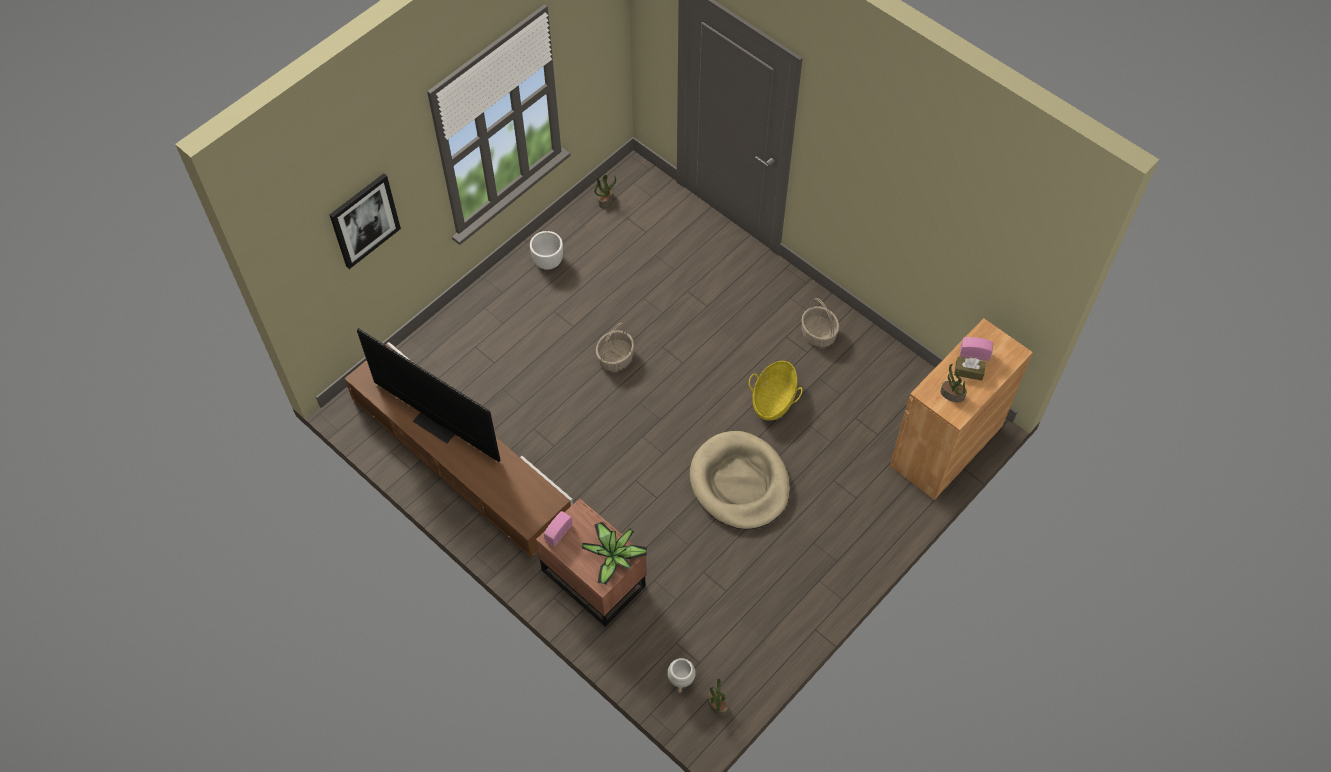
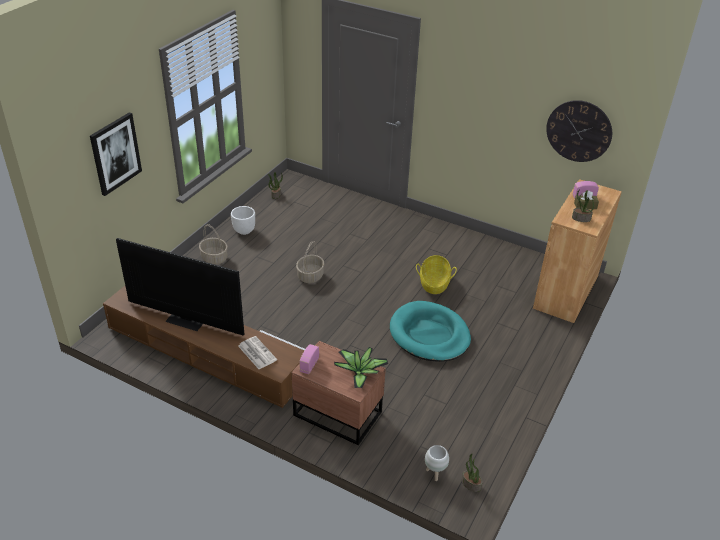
camera: 15 degrees left, 20 degrees down
beige dog bed [690,431,790,530] -> turquoise dog bed [390,301,471,362]
basket [801,298,839,347] -> basket moved to [199,224,228,265]
none -> newspaper [238,336,277,369]
none -> wall clock [546,100,612,162]

